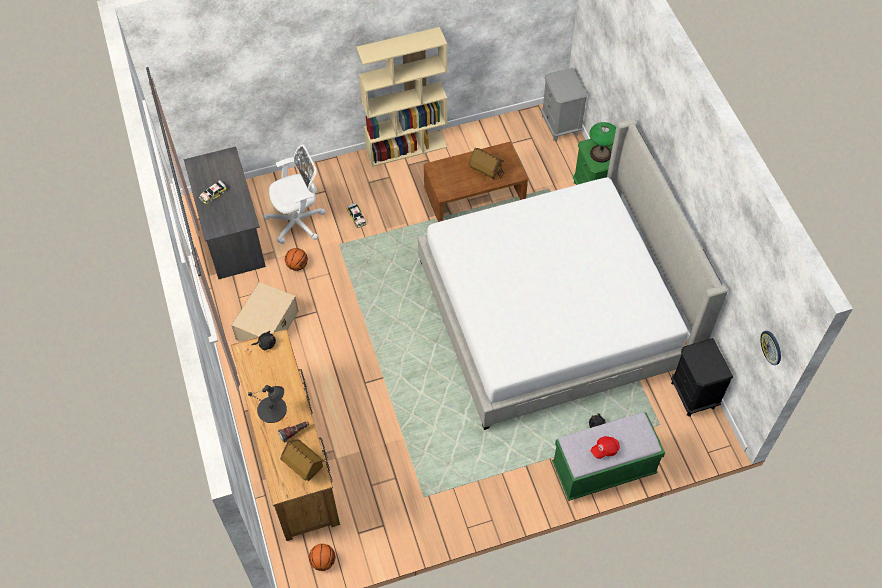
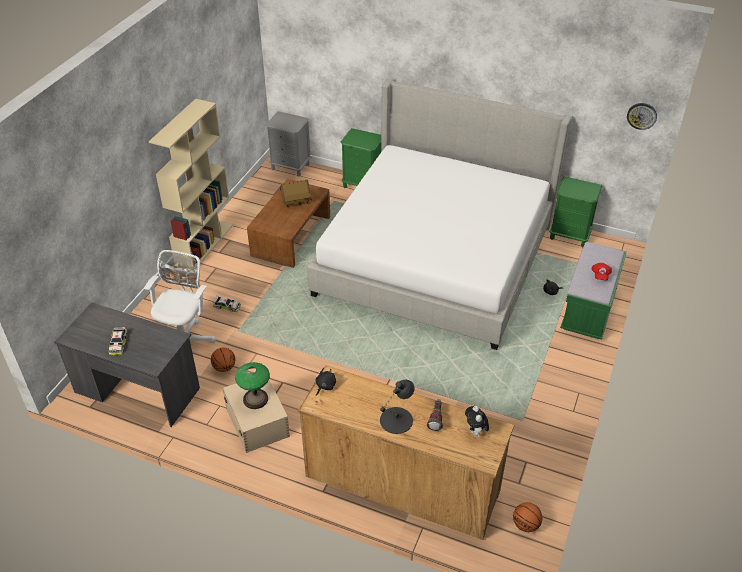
camera: 50 degrees left, 15 degrees down
toy house [280,439,325,481] -> plush toy [465,406,489,436]
table lamp [589,122,616,162] -> table lamp moved to [235,362,270,409]
black nightstand [671,338,733,417] -> green nightstand [549,176,602,248]

